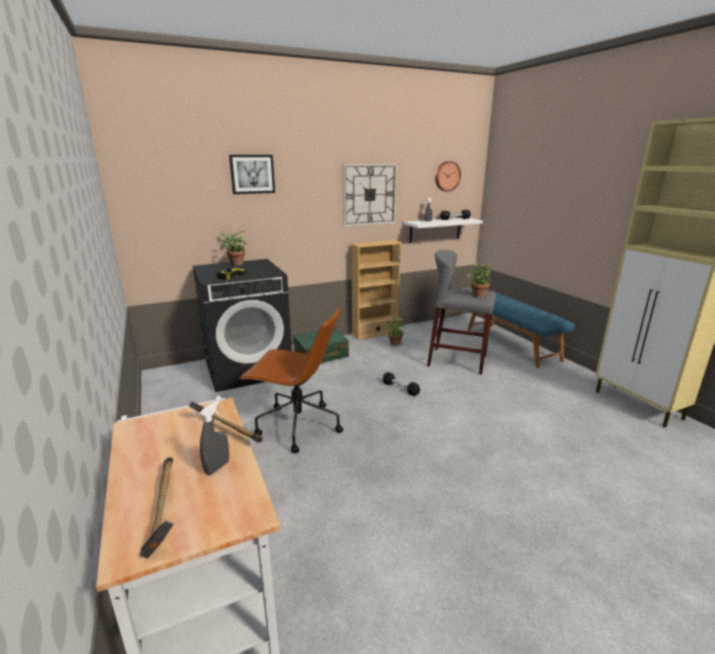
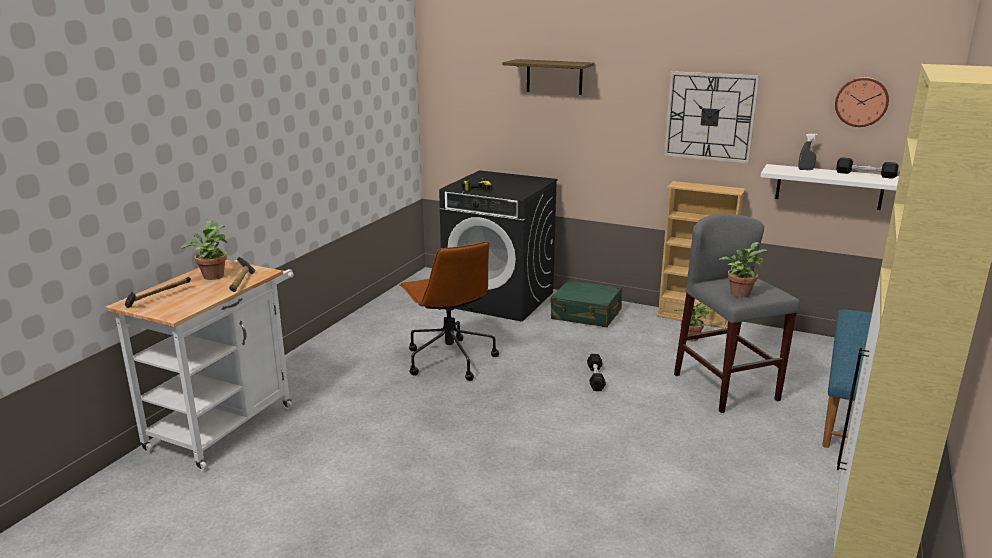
camera: 50 degrees right, 0 degrees up
grey spray bottle [199,401,229,475] -> none
potted plant [220,231,247,266] -> potted plant moved to [181,221,227,280]
picture [229,155,275,194] -> shelf [502,59,595,95]

